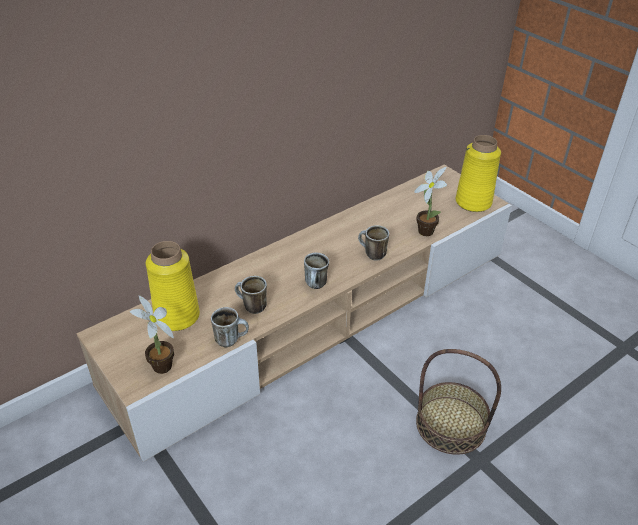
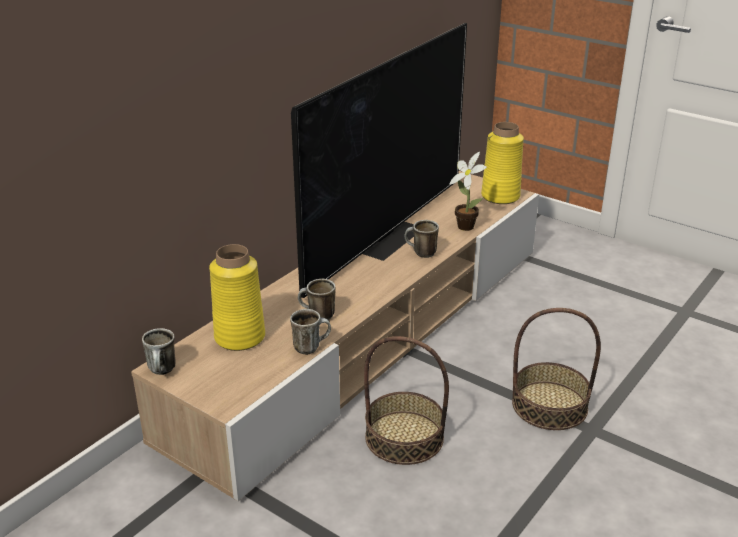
camera: 15 degrees left, 10 degrees down
potted plant [130,295,174,374] -> none
mug [304,252,329,289] -> mug moved to [142,328,176,375]
none -> television [291,23,467,298]
none -> basket [364,336,449,465]

